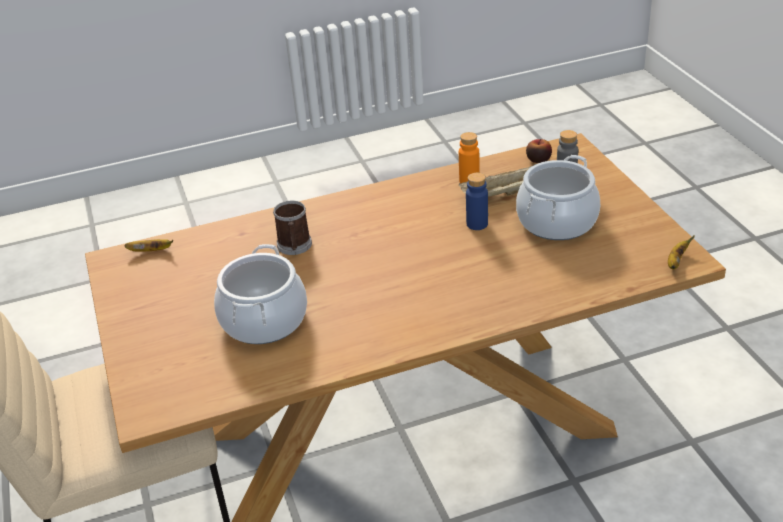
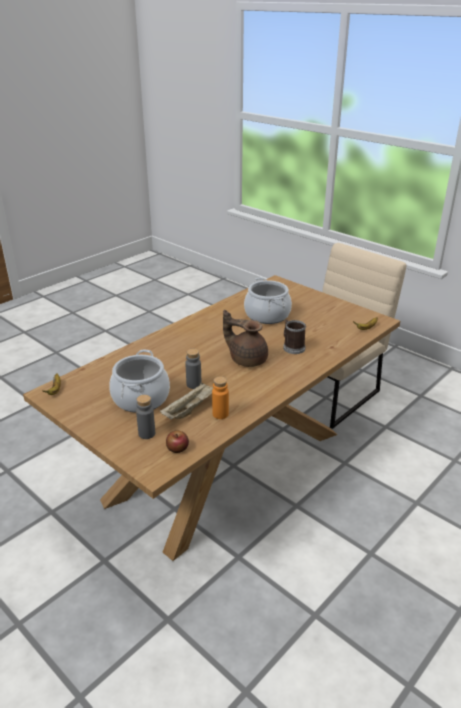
camera: 150 degrees right, 5 degrees down
blue bottle [466,173,488,230] -> grey bottle [185,349,201,389]
none -> brown teapot [223,310,268,367]

